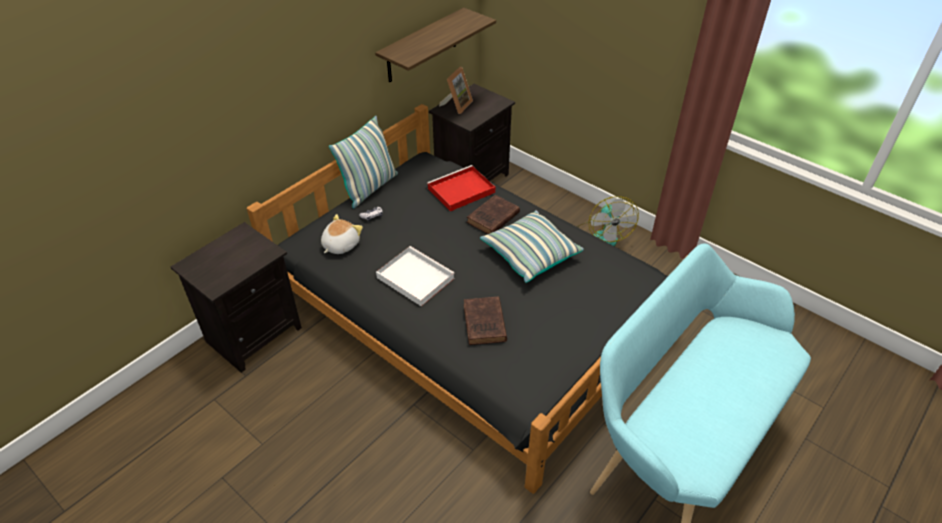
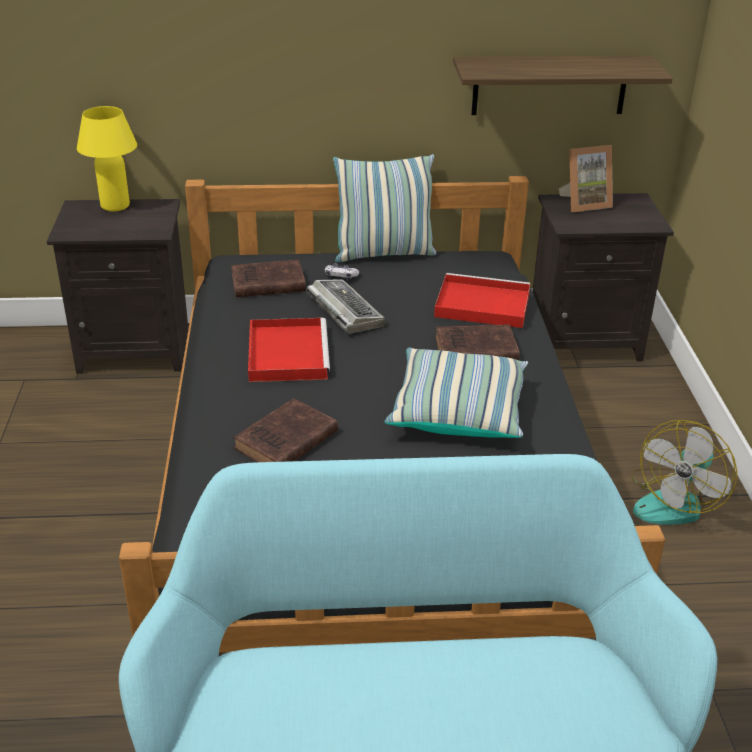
camera: 45 degrees right, 10 degrees down
plush toy [321,214,363,254] -> brown book [231,260,306,297]
white tray [376,246,455,306] -> red tray [248,318,330,382]
none -> yellow table lamp [77,106,137,211]
none -> keyboard [307,279,386,334]

